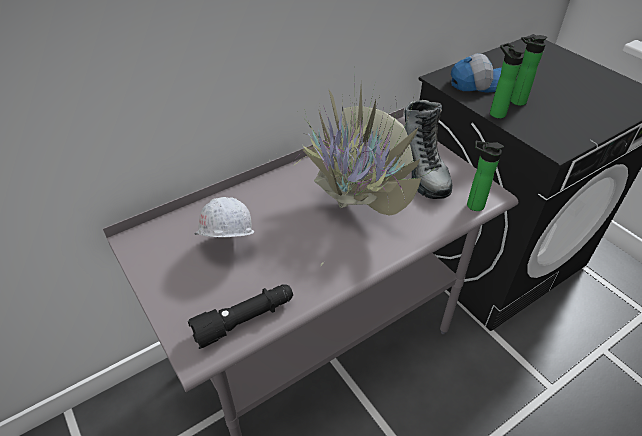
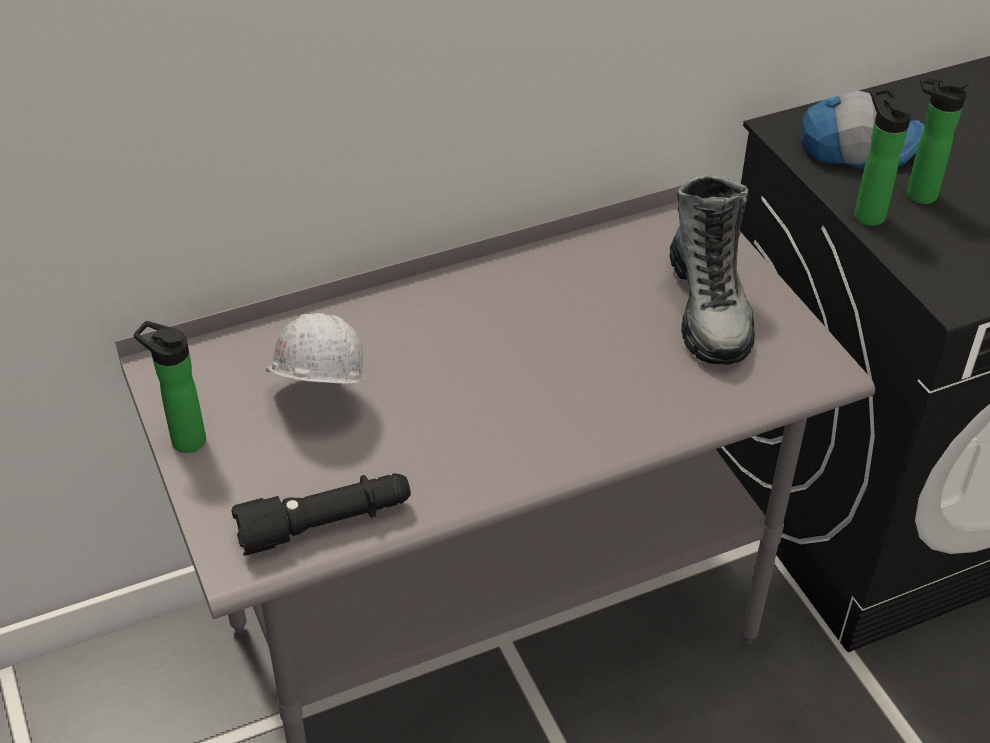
camera: 10 degrees right, 0 degrees up
potted plant [290,69,436,266] -> none
bottle [467,141,504,211] -> bottle moved to [134,321,206,453]

